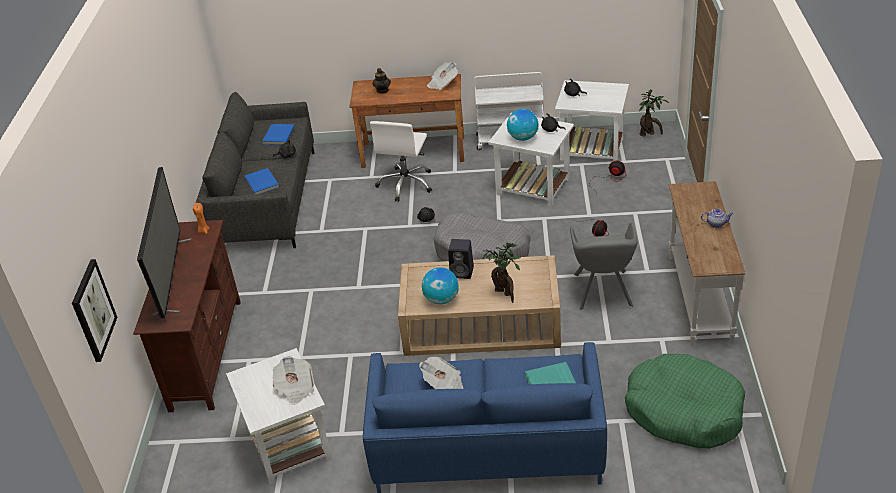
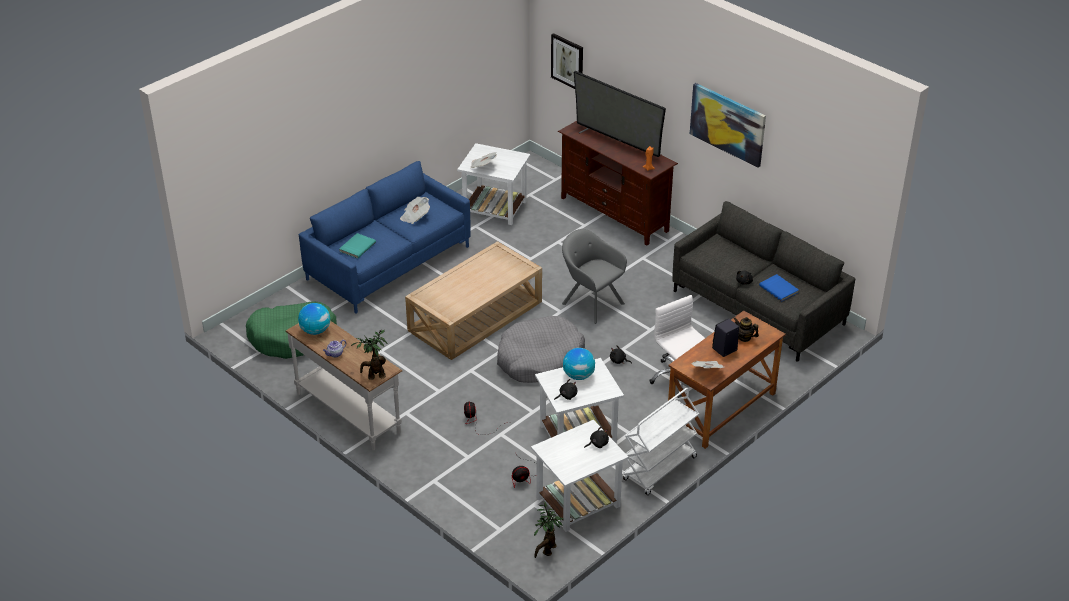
camera: 130 degrees right, 0 degrees up
blue book [245,168,280,194] -> none
globe [422,268,459,304] -> globe moved to [298,303,330,335]
black speaker [448,239,474,279] -> black speaker moved to [712,318,739,357]
potted plant [482,242,521,303] -> potted plant moved to [351,330,388,380]
grey armchair [570,222,638,310] -> grey armchair moved to [562,229,627,324]
none -> picture [690,83,766,168]

